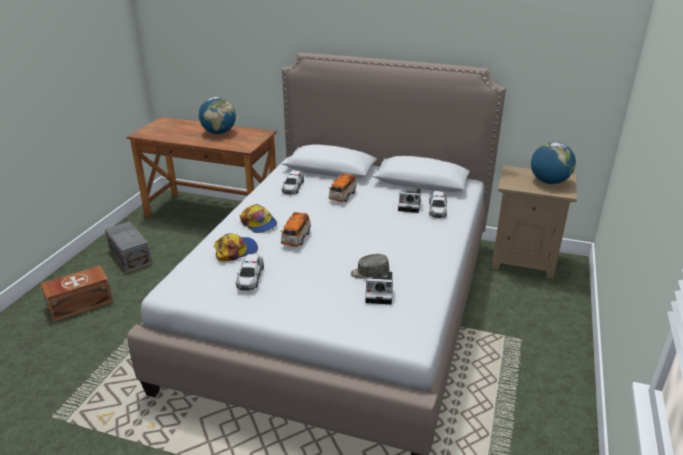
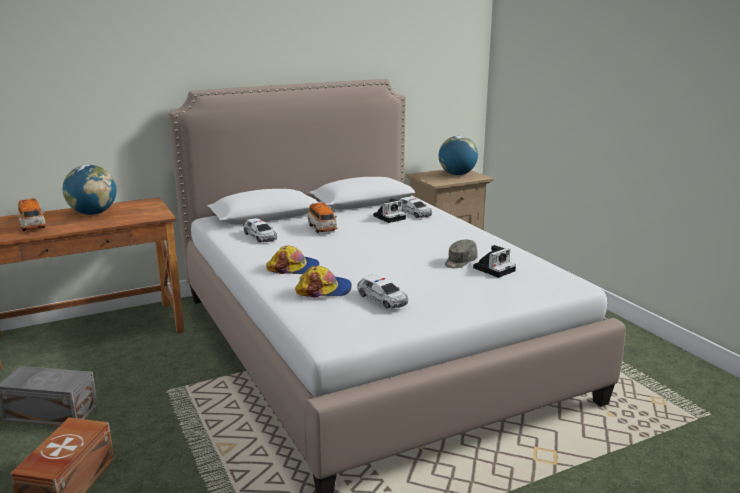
camera: 45 degrees left, 10 degrees down
cap [214,233,258,262] -> cap turned 75 degrees clockwise [295,265,352,297]
toy car [281,211,311,246] -> toy car moved to [18,197,46,231]

